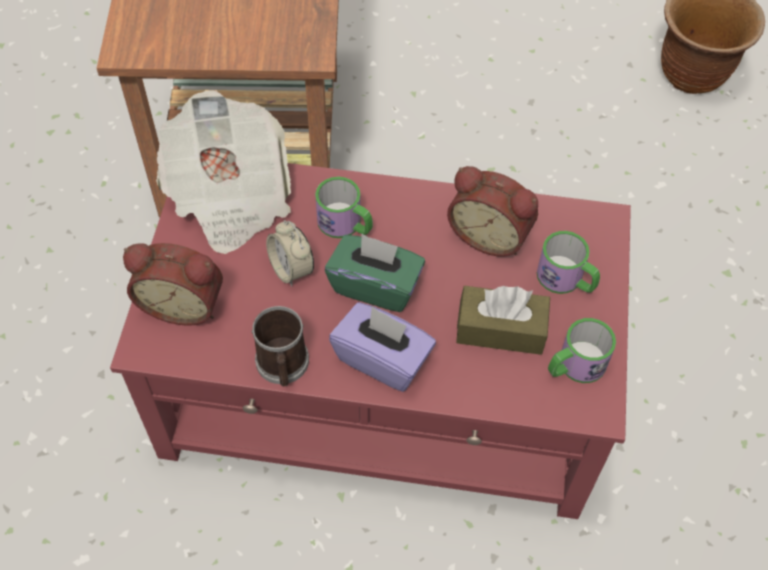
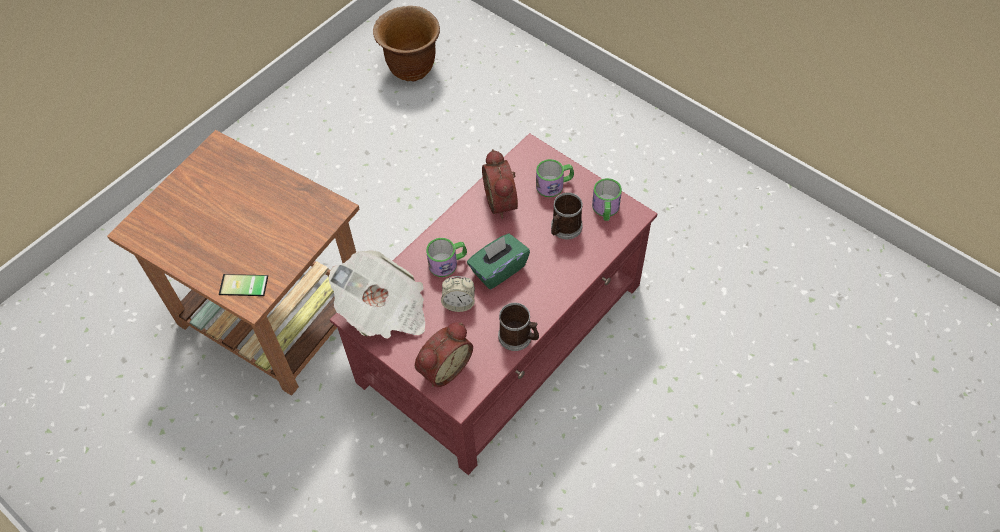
camera: 55 degrees left, 0 degrees up
purple tissue box [329,302,436,392] -> none
alarm clock [447,166,538,257] -> alarm clock turned 105 degrees clockwise [482,149,518,219]
brown tissue box [456,286,550,355] -> mug [551,192,583,239]
none -> phone [219,274,268,296]

